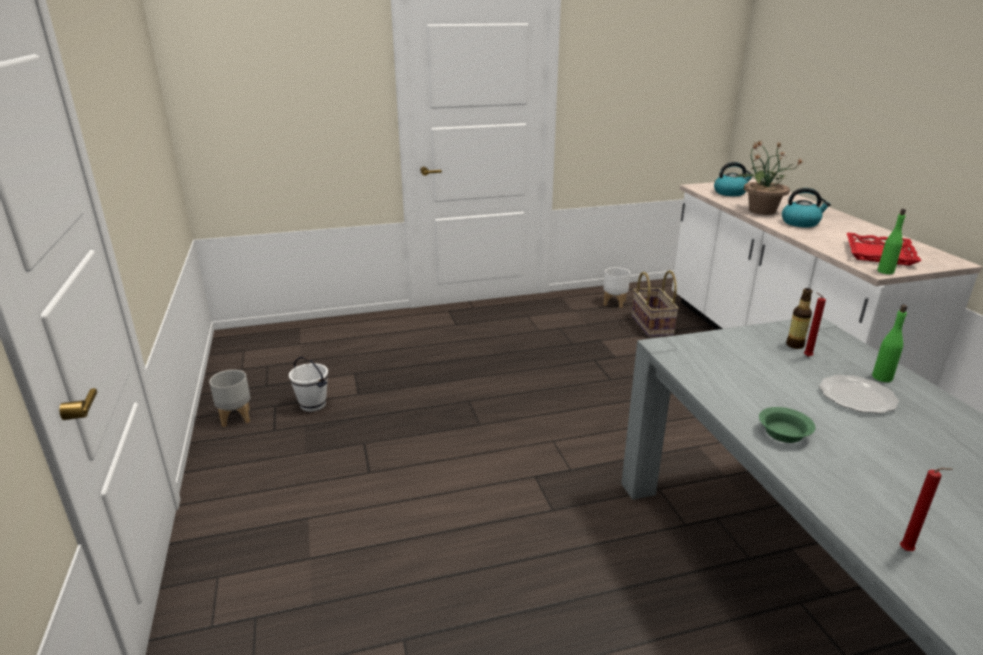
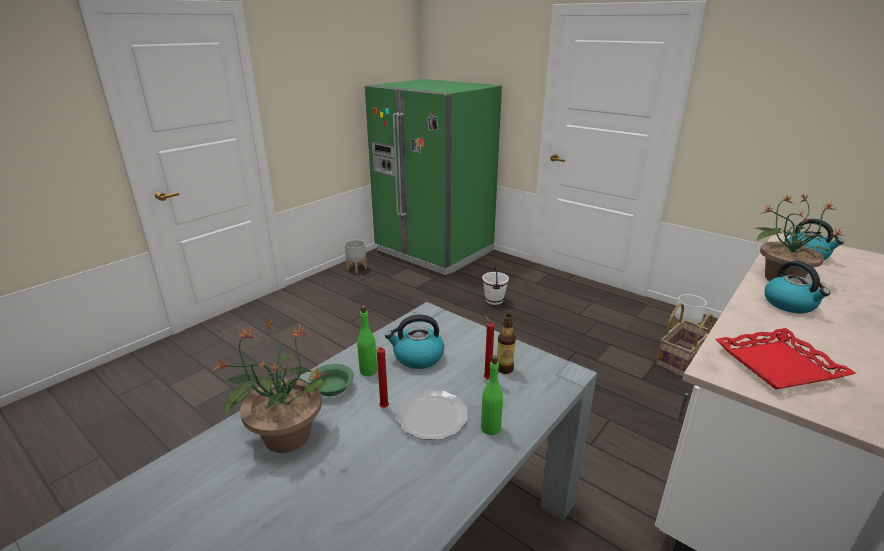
camera: 55 degrees right, 0 degrees up
white bucket [289,357,328,412] -> white bucket moved to [482,266,509,305]
green bottle [878,209,906,274] -> green bottle moved to [357,305,377,376]
red candle [900,468,953,551] -> red candle moved to [377,347,389,408]
none -> potted plant [214,318,327,453]
none -> green fridge [365,79,502,275]
none -> kettle [385,314,444,369]

